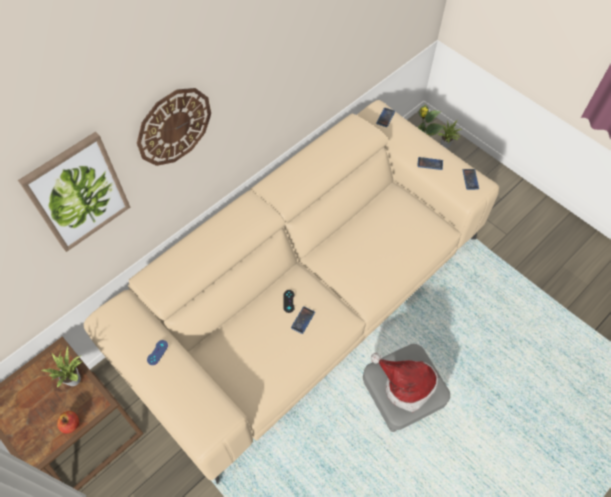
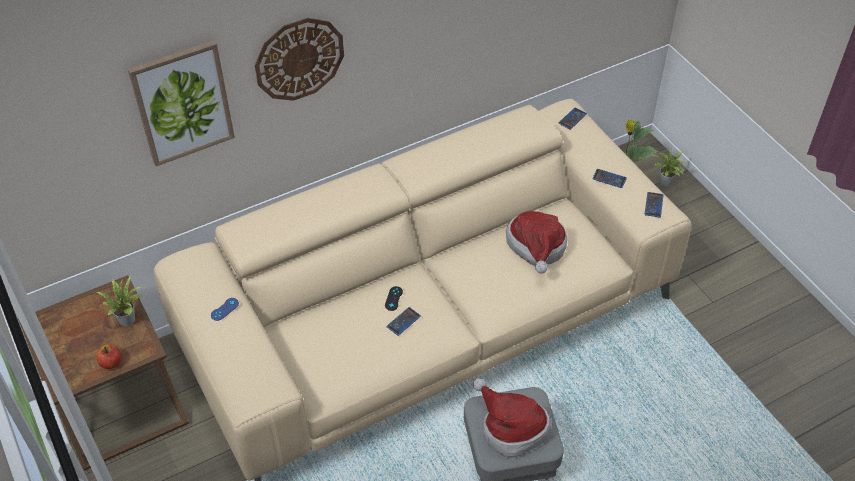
camera: 15 degrees right, 10 degrees down
none -> hat [506,211,567,273]

